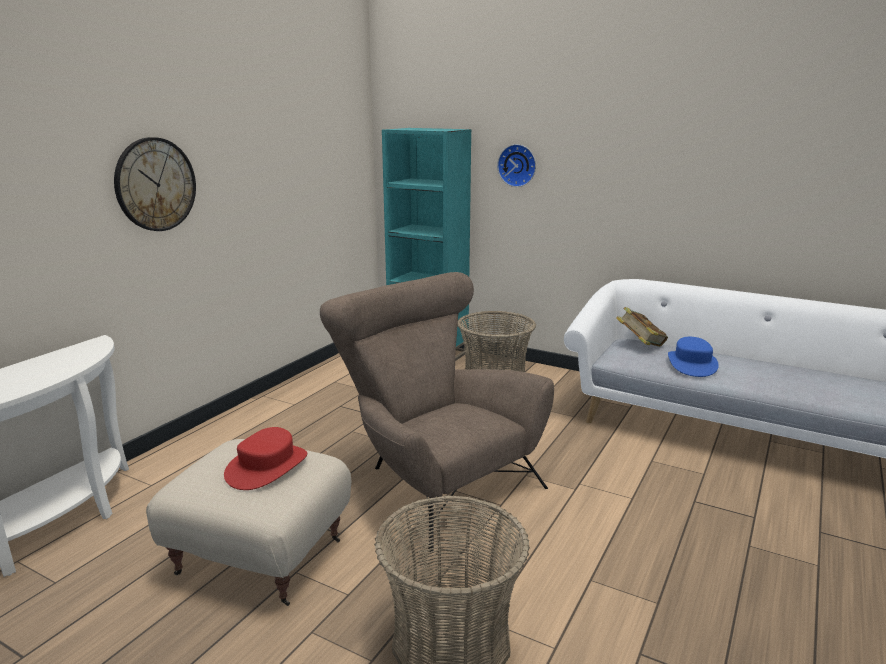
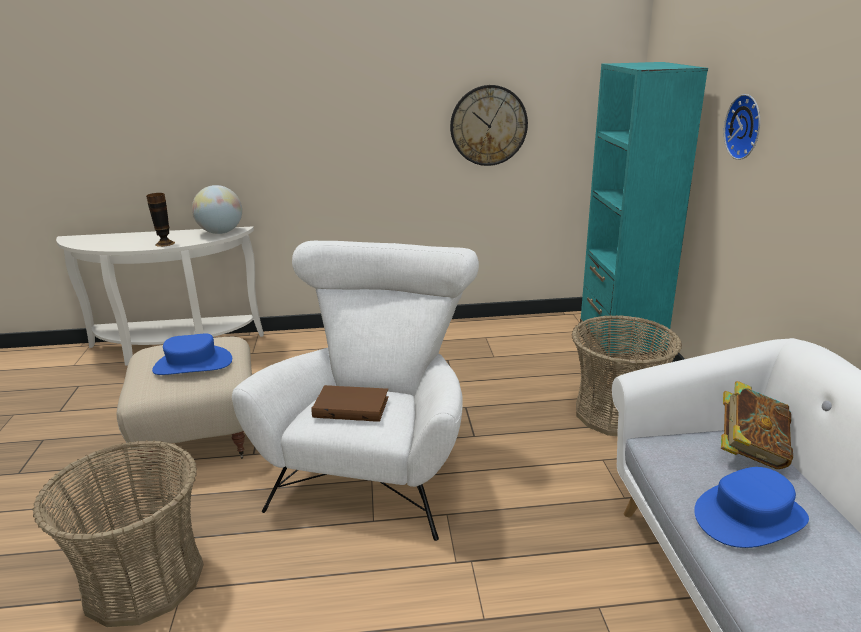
camera: 55 degrees right, 5 degrees up
wall clock [114,137,196,231] -> wall clock moved to [450,85,528,166]
red hat [224,427,307,490] -> blue hat [152,333,232,375]
brown armchair [320,272,554,552] -> white armchair [232,241,479,541]
none -> vase [146,193,175,247]
none -> globe [192,185,242,234]
none -> brown book [312,385,389,422]

